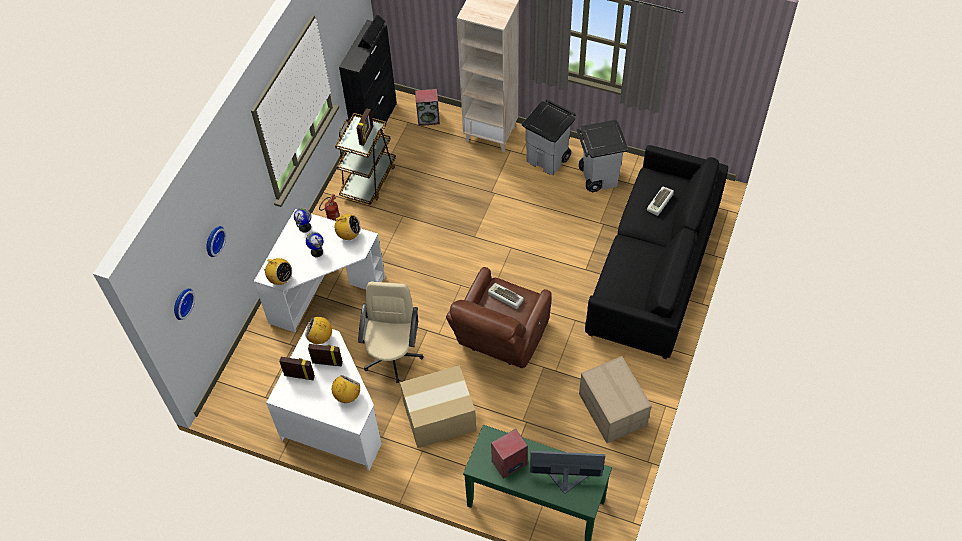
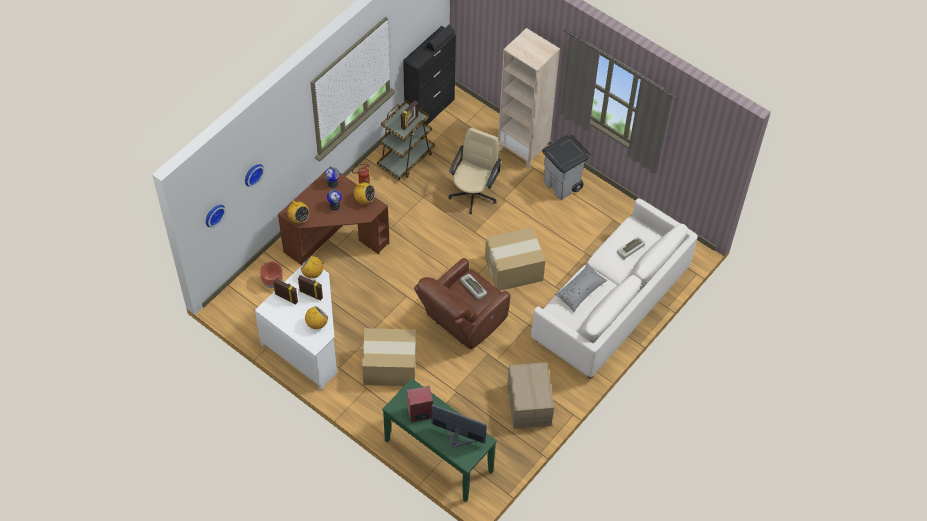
camera: 15 degrees right, 0 degrees up
white desk [254,209,385,332] -> brown desk [278,166,389,265]
beige office chair [358,281,424,383] -> beige office chair moved to [448,128,502,214]
speaker [415,89,440,126] -> none
grey trash can [576,120,628,192] -> none
black sofa [585,145,728,359] -> white sofa [531,198,698,379]
none -> brown planter [260,262,283,288]
none -> cardboard box [485,227,545,291]
none -> grey pillow [555,264,607,311]

